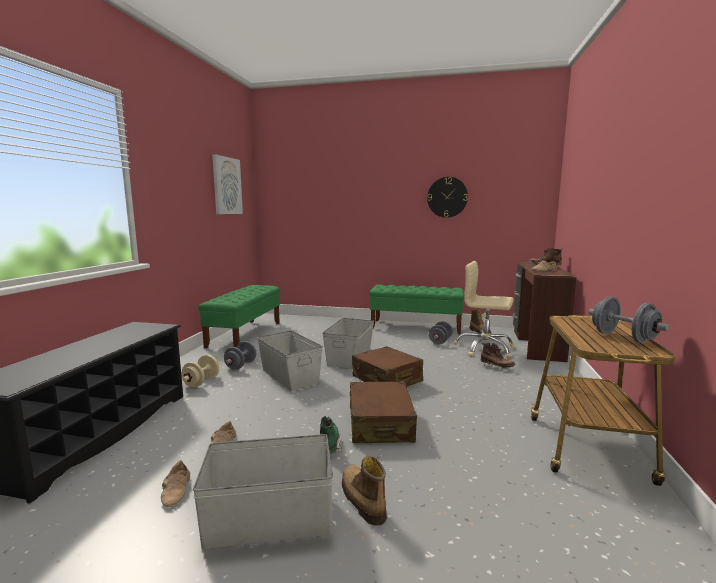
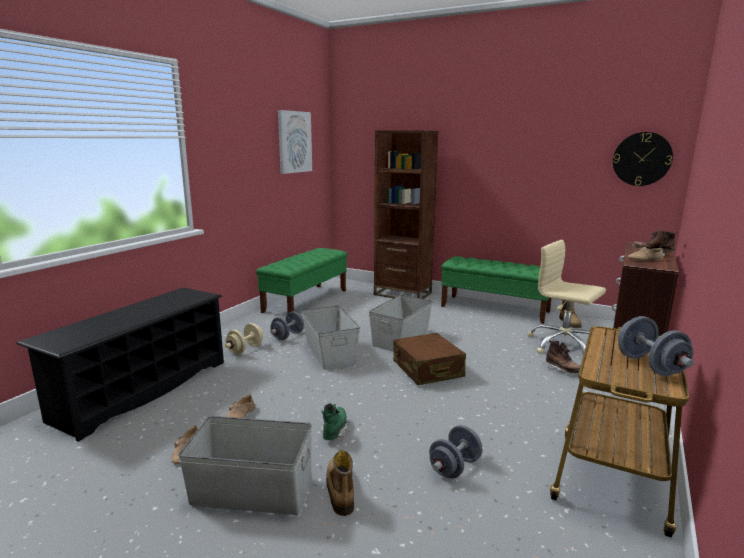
camera: 15 degrees right, 5 degrees up
brown suitcase [350,381,417,443] -> none
wall clock [427,177,468,218] -> wall clock moved to [613,132,673,186]
grey dumbbell [429,321,453,344] -> grey dumbbell moved to [429,425,483,479]
none -> brown bookcase [374,130,438,299]

